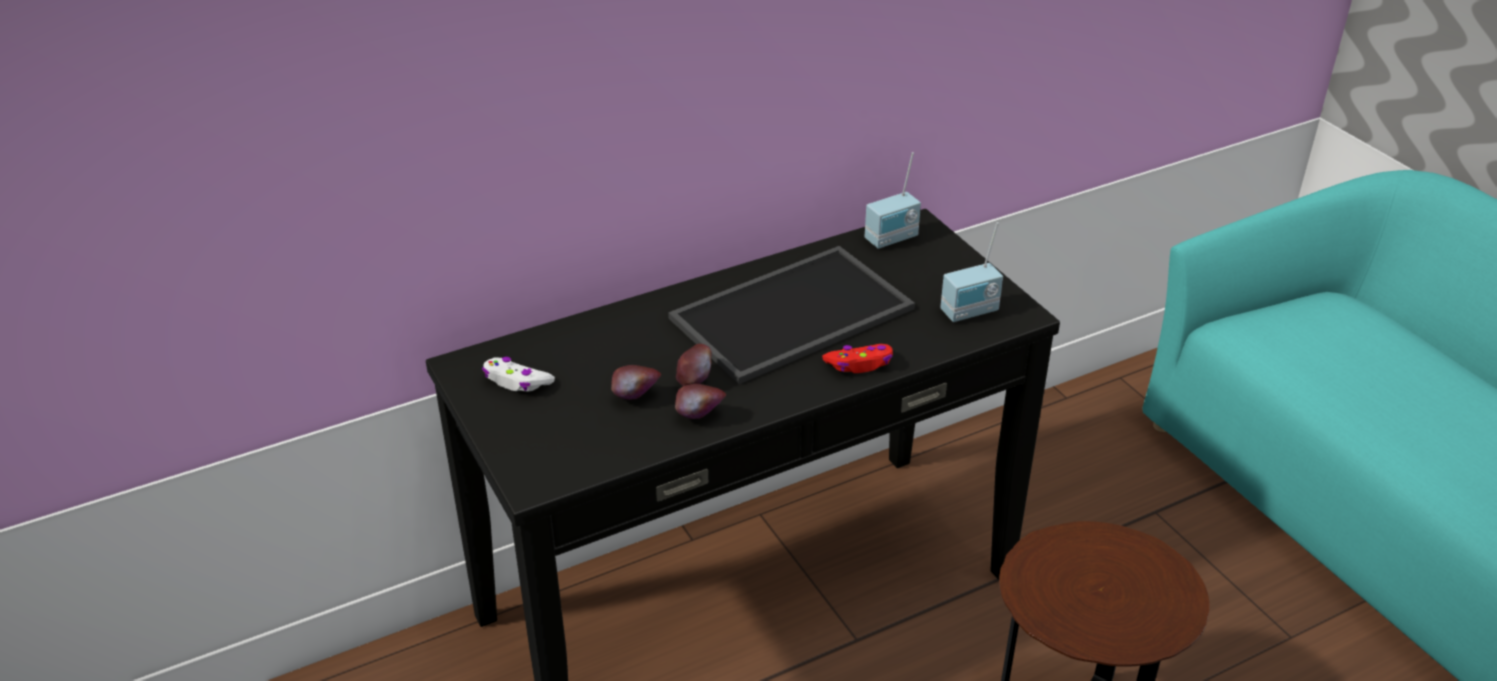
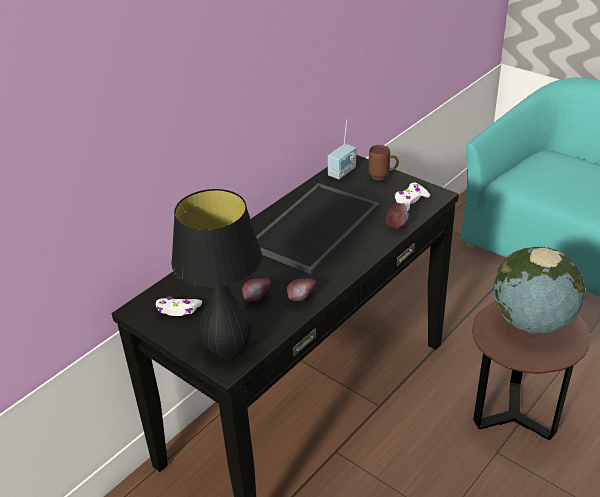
camera: 20 degrees left, 0 degrees up
apple [676,344,712,386] -> apple moved to [385,203,409,229]
red game controller [822,344,893,373] -> none
radio [940,222,1003,322] -> white game controller [394,183,430,211]
none -> black table lamp [171,189,262,358]
none -> brown mug [369,145,399,180]
none -> globe [493,247,585,334]

